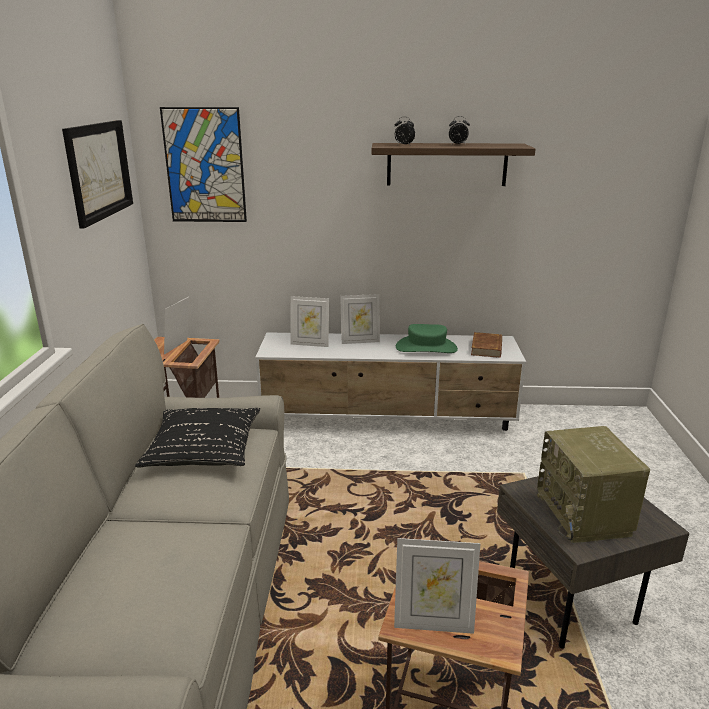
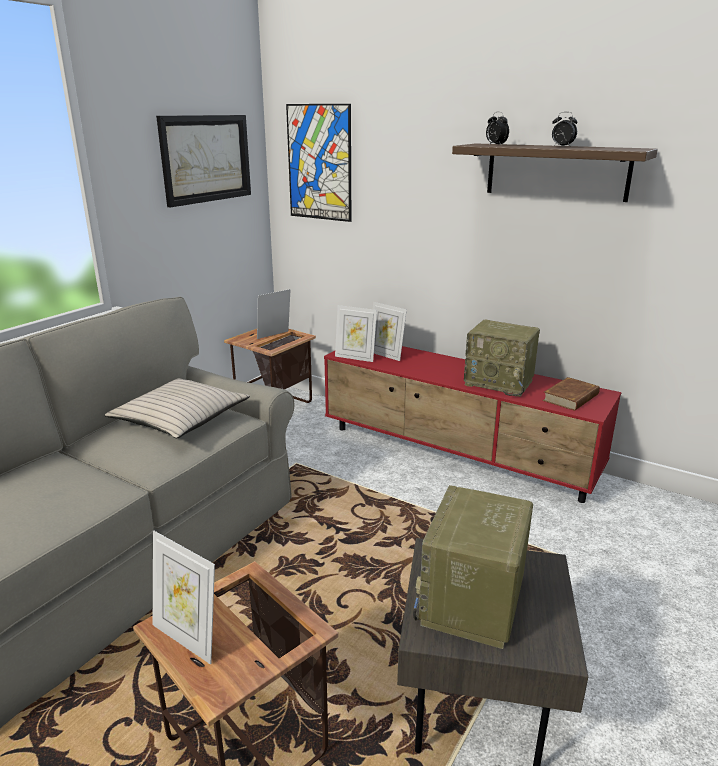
camera: 30 degrees right, 0 degrees up
black pillow [135,408,260,467] -> beige pillow [105,378,250,438]
white tv stand [255,332,526,431] -> red tv stand [324,346,622,503]
picture frame [340,294,380,344] -> picture frame moved to [335,305,377,362]
green hat [396,324,458,353] -> radio [464,319,540,397]

